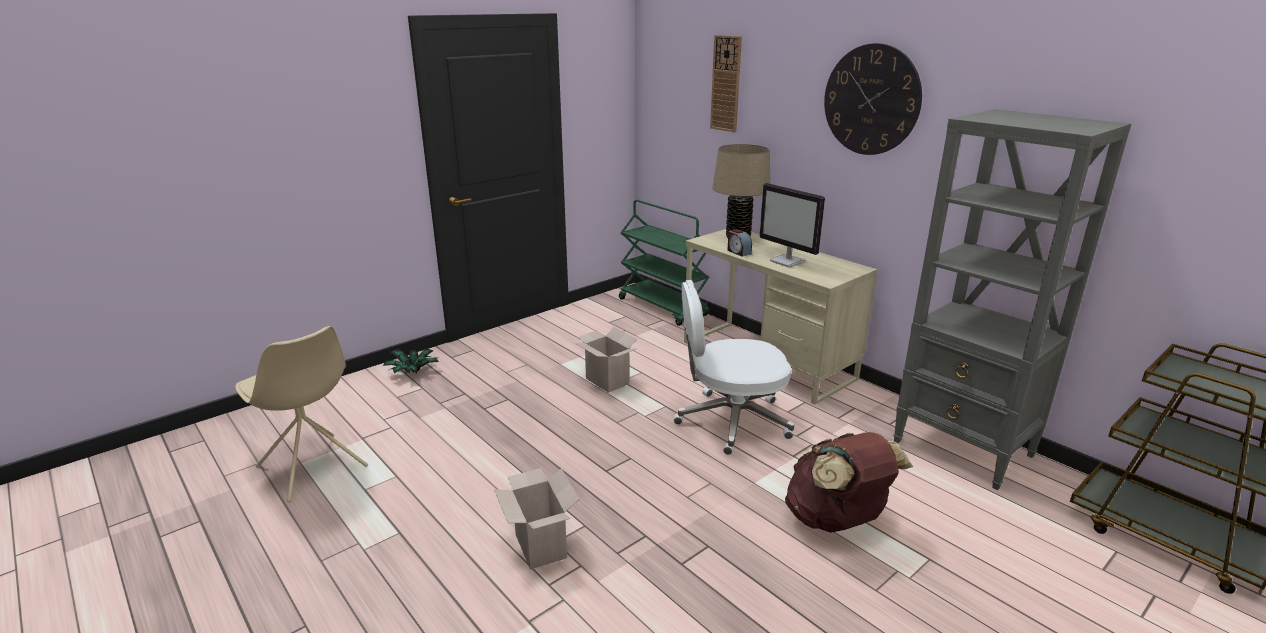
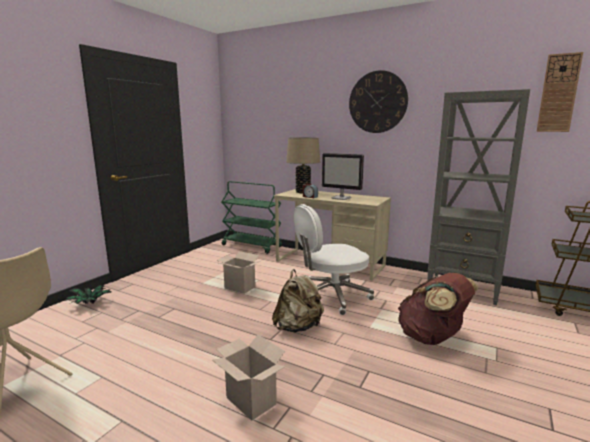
camera: 20 degrees left, 10 degrees down
wall clock [710,35,742,132] -> wall clock moved to [536,52,583,132]
none -> beige backpack [272,269,324,332]

